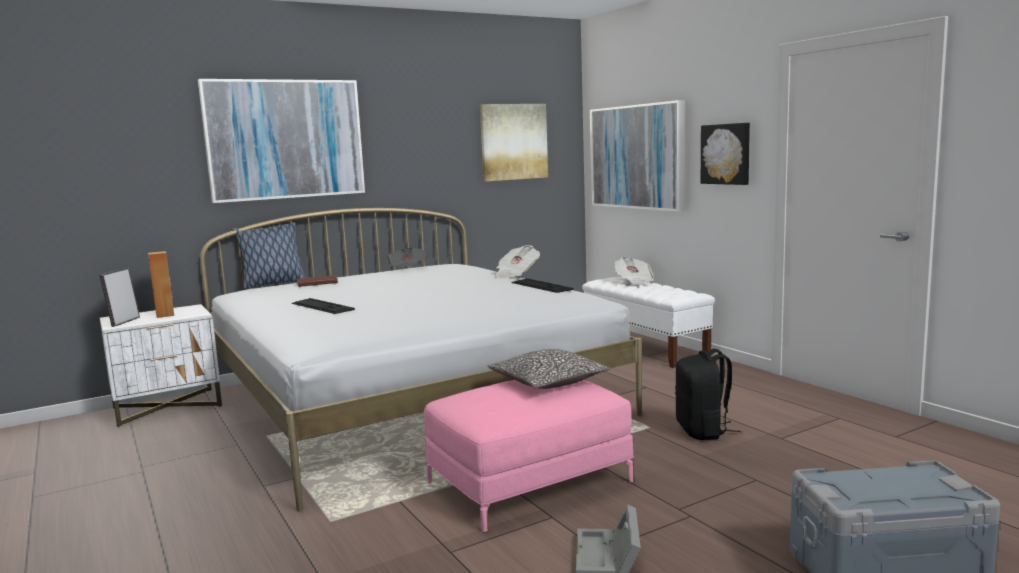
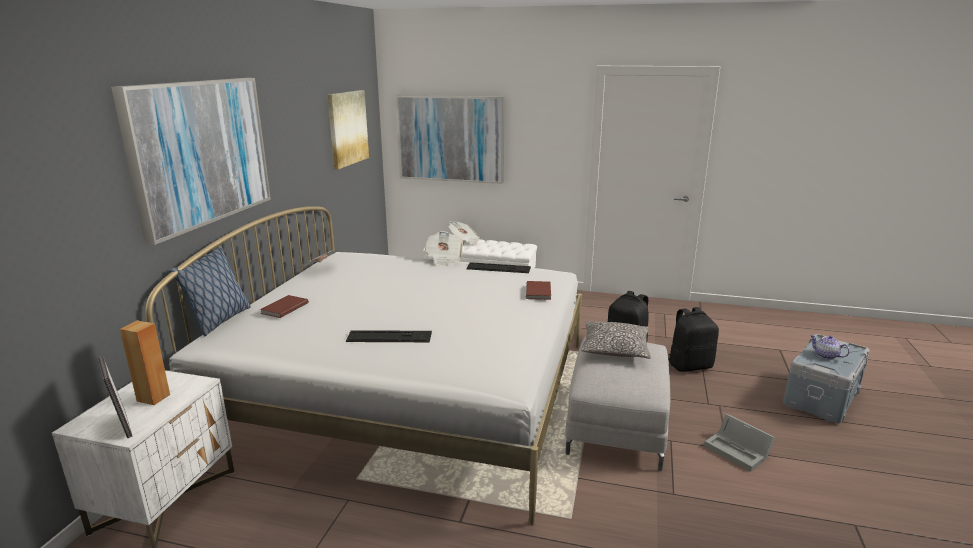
camera: 45 degrees left, 10 degrees up
pink ottoman [424,380,634,532] -> grey ottoman [565,337,670,471]
picture [701,123,750,185] -> none
none -> brown book [526,281,551,300]
none -> black backpack [668,307,719,372]
none -> teapot [810,335,850,359]

